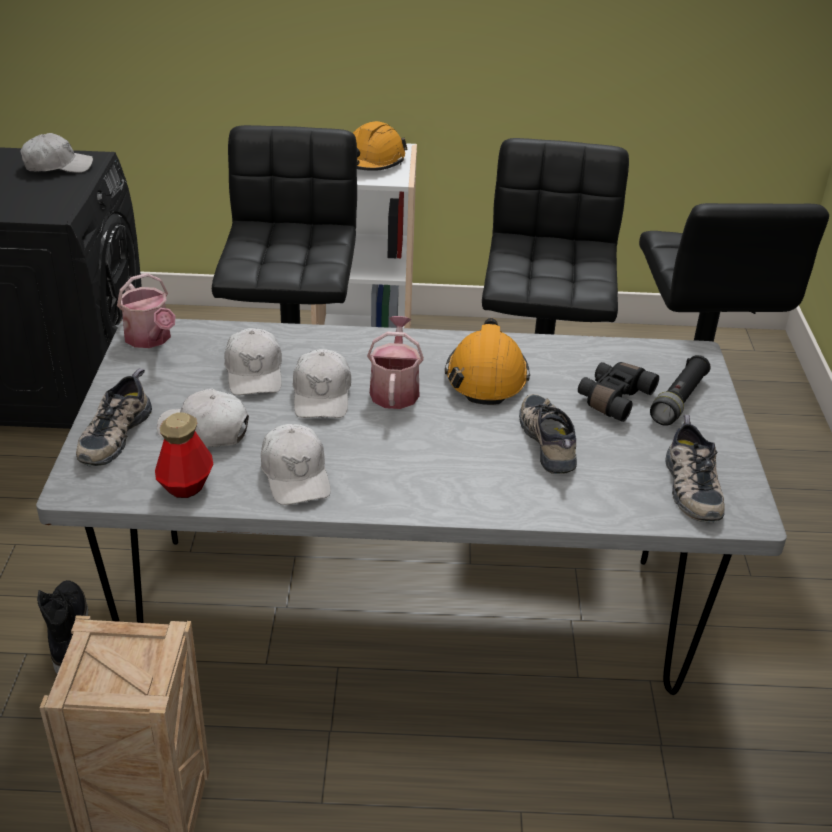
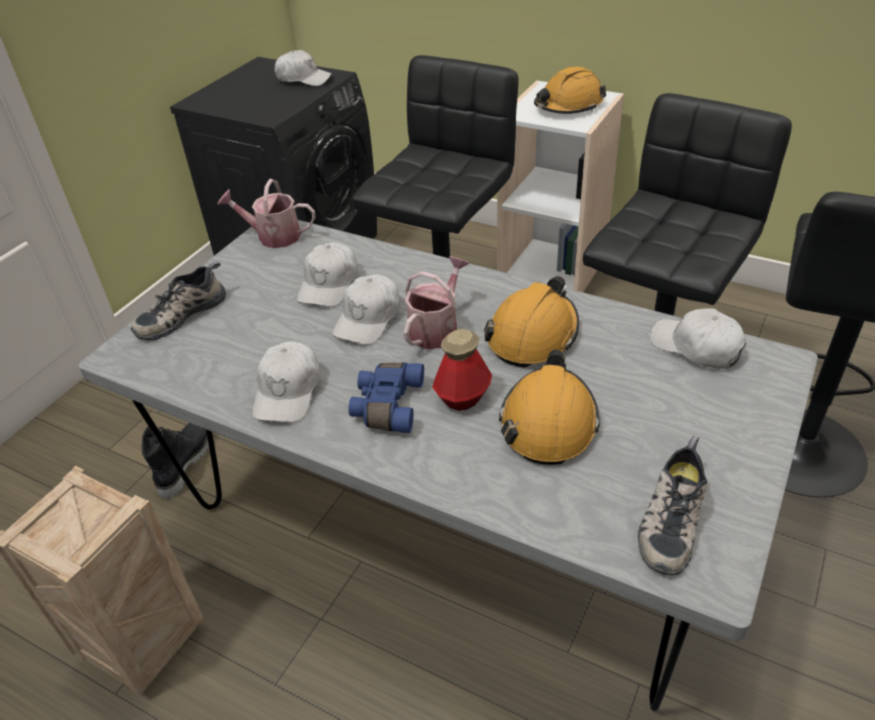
camera: 30 degrees right, 5 degrees up
watering can [117,273,176,348] -> watering can turned 105 degrees clockwise [217,179,316,248]
bottle [155,412,213,498] -> bottle moved to [432,329,492,411]
white cap [157,389,249,447] -> white cap moved to [650,308,746,369]
shoe [519,394,577,474] -> orange hard hat [499,349,600,465]
black binoculars [578,362,659,422] -> none
black flashlight [650,355,711,426] -> none
none -> blue binoculars [349,363,424,433]

